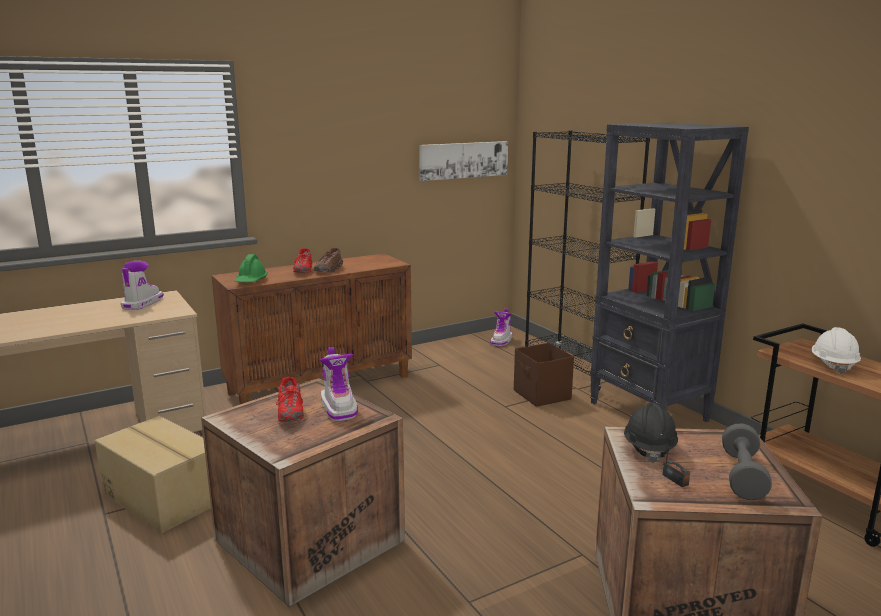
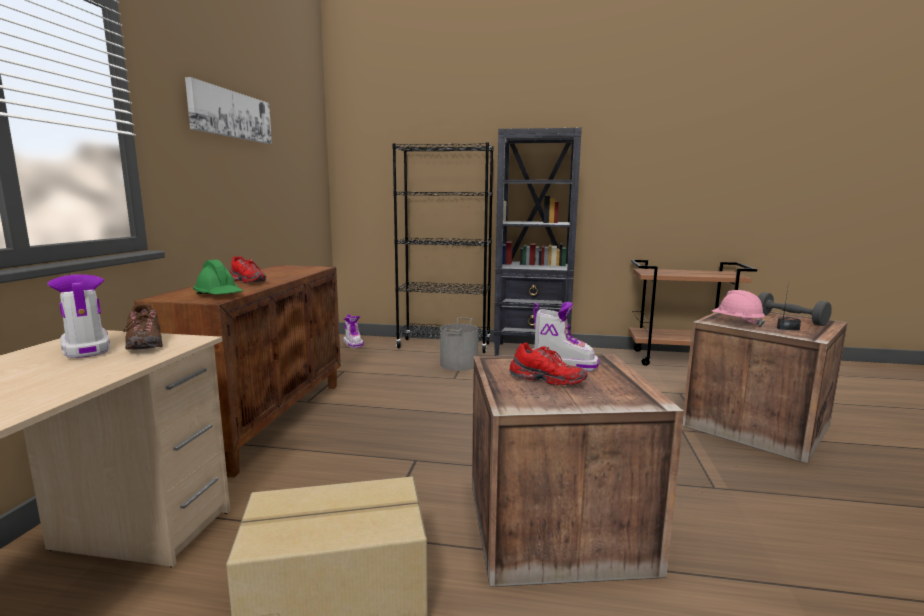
camera: 50 degrees left, 5 degrees down
brown shoe [314,248,343,273] -> brown shoe moved to [123,304,163,350]
picture [419,141,508,181] -> picture moved to [185,77,272,144]
brown storage box [514,343,574,407] -> grey bucket [440,317,478,371]
black hard hat [624,402,678,463] -> pink hard hat [712,290,765,327]
white hard hat [812,327,861,374] -> none

